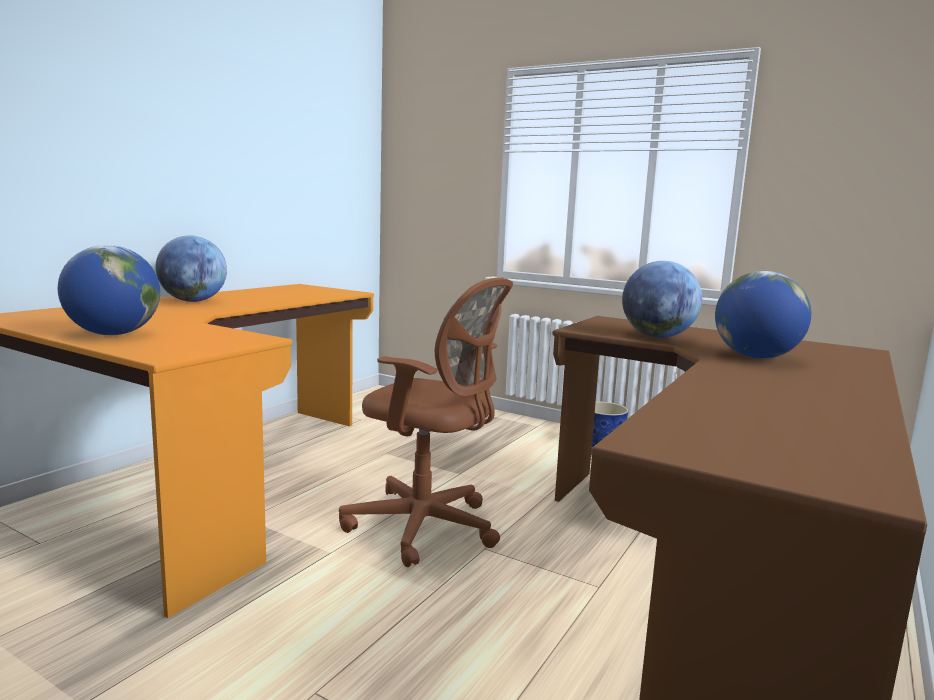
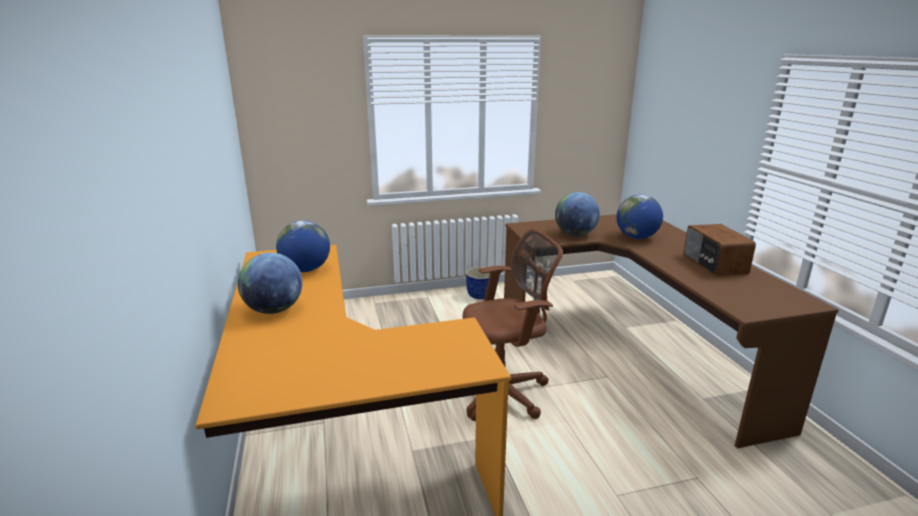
camera: 45 degrees left, 10 degrees up
globe [58,245,160,335] -> globe moved to [276,220,330,272]
none -> radio [684,224,756,276]

